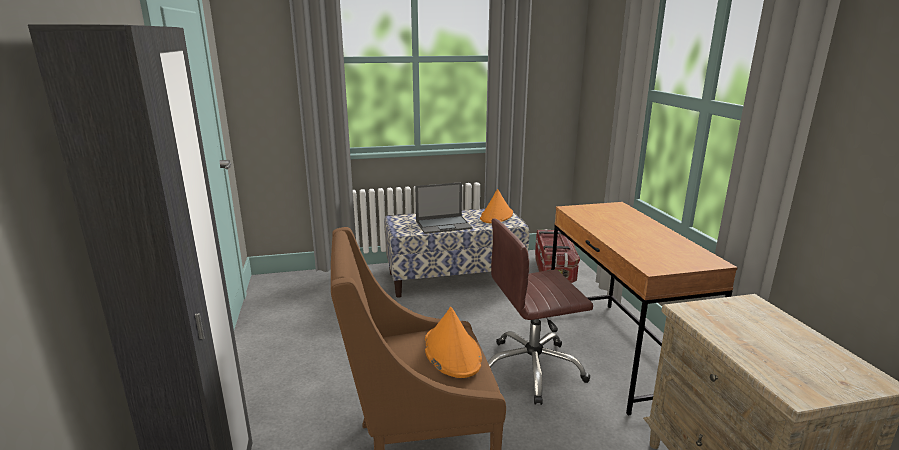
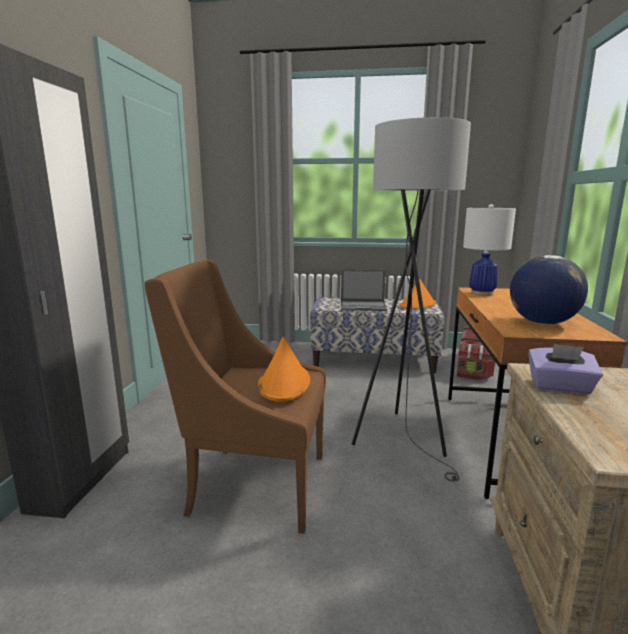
camera: 20 degrees right, 5 degrees down
brown office chair [488,218,593,405] -> grey floor lamp [352,117,471,482]
none -> white table lamp [463,204,516,296]
none -> globe [510,255,588,324]
none -> purple tissue box [528,344,603,394]

